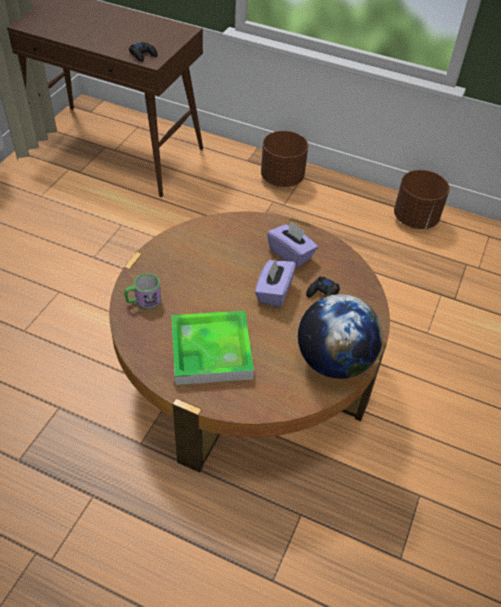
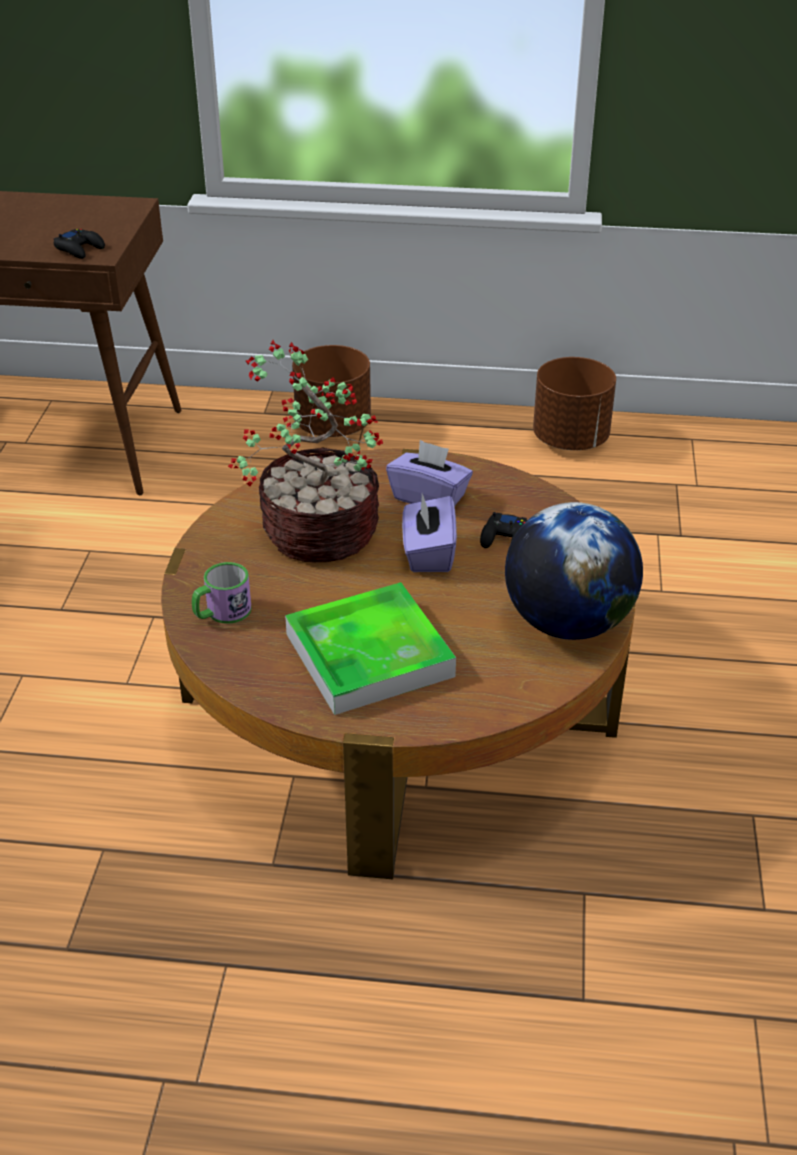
camera: 15 degrees left, 10 degrees down
none -> potted plant [228,340,383,563]

